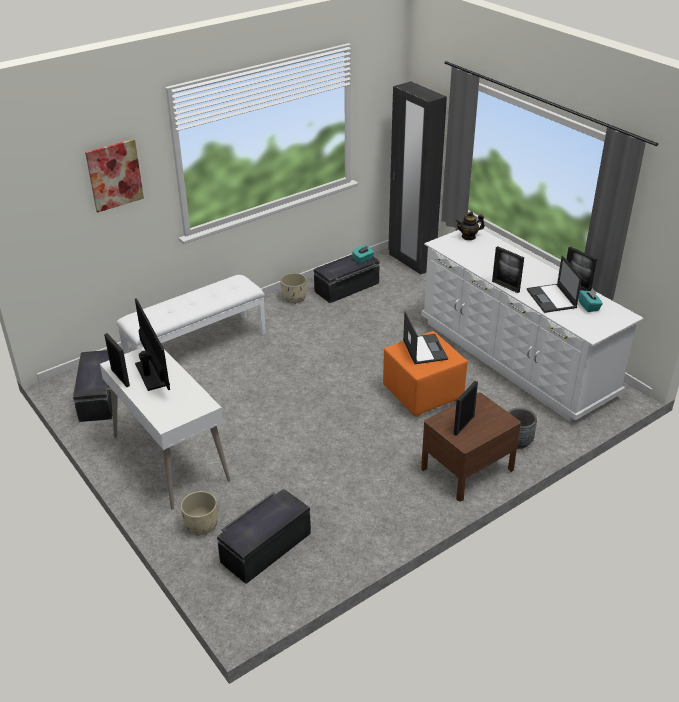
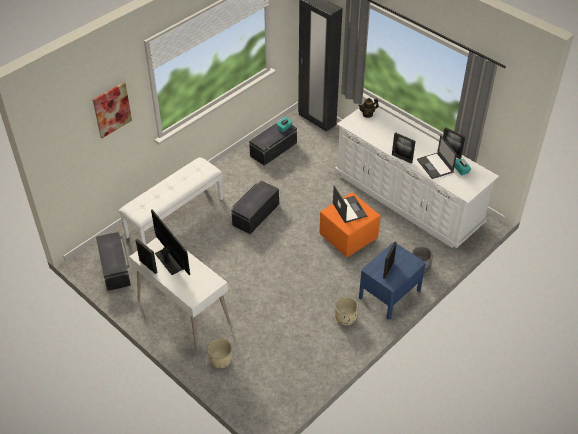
camera: 10 degrees left, 10 degrees up
black storage box [217,489,311,584] -> black storage box moved to [231,181,279,234]
beige planter [280,273,307,304] -> beige planter moved to [335,297,358,325]
brown nightstand [421,392,521,502] -> blue nightstand [359,242,426,319]

